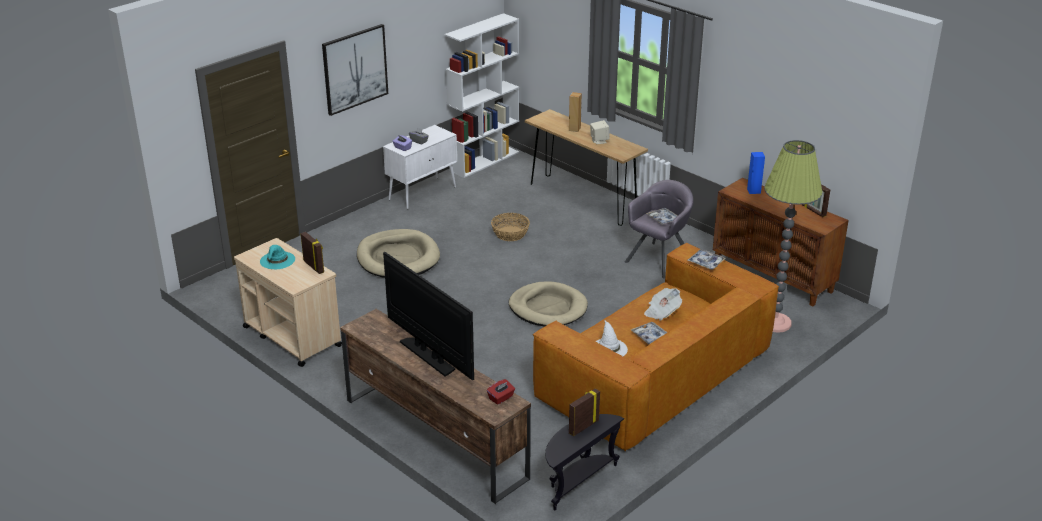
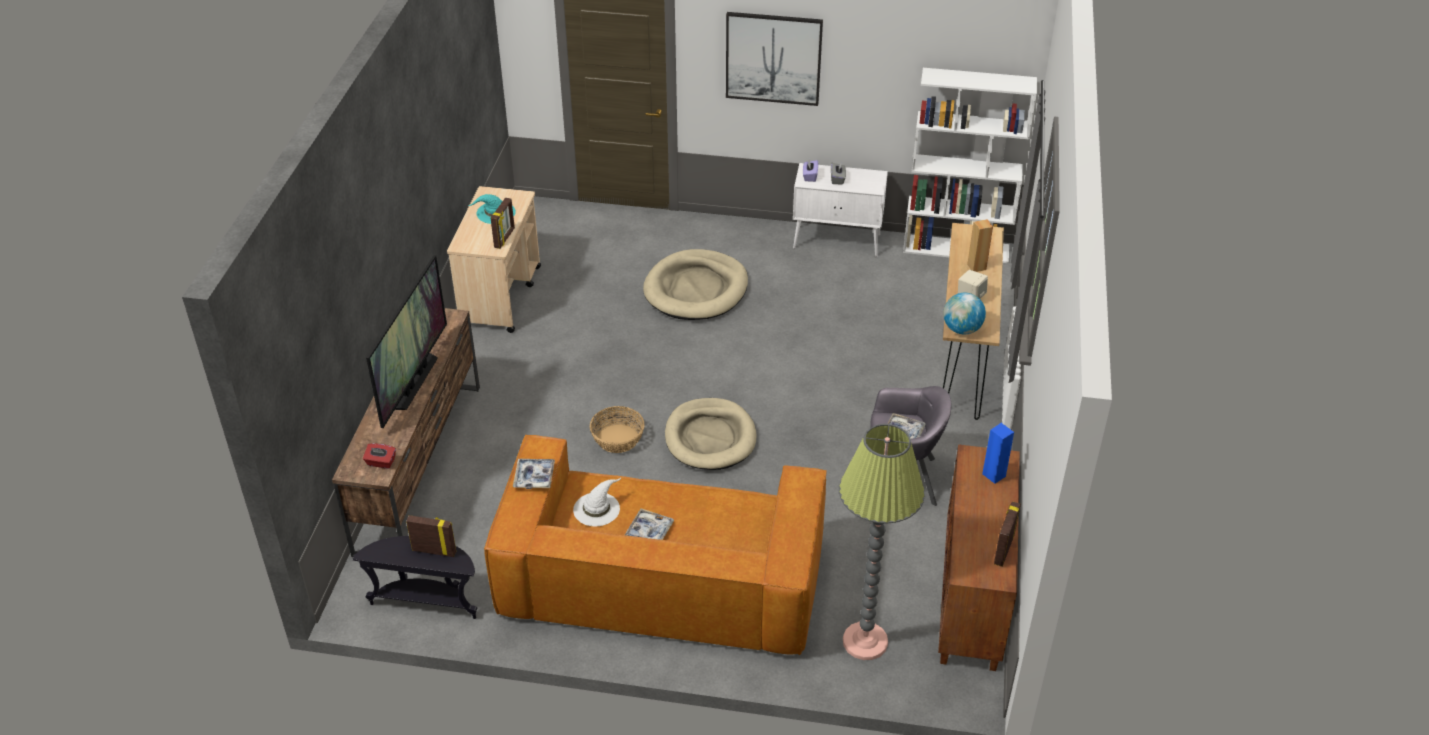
camera: 55 degrees right, 10 degrees up
basket [491,213,530,241] -> basket moved to [590,406,645,453]
newspaper [644,288,682,321] -> none
tray [687,249,726,270] -> tray moved to [513,459,555,489]
none -> globe [943,293,986,334]

